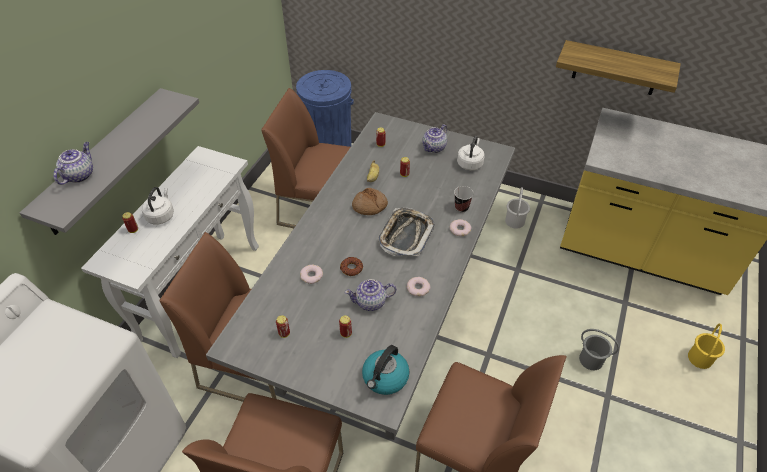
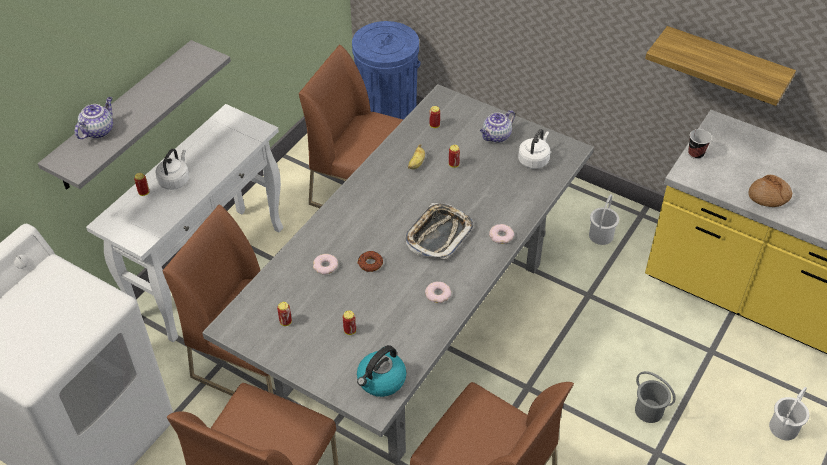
camera: 10 degrees right, 0 degrees up
teapot [345,279,397,311] -> none
bread [352,188,388,215] -> bread moved to [748,175,792,207]
cup [454,186,474,212] -> cup moved to [688,129,712,159]
yellow bucket [688,324,725,369] -> white bucket [769,387,809,440]

